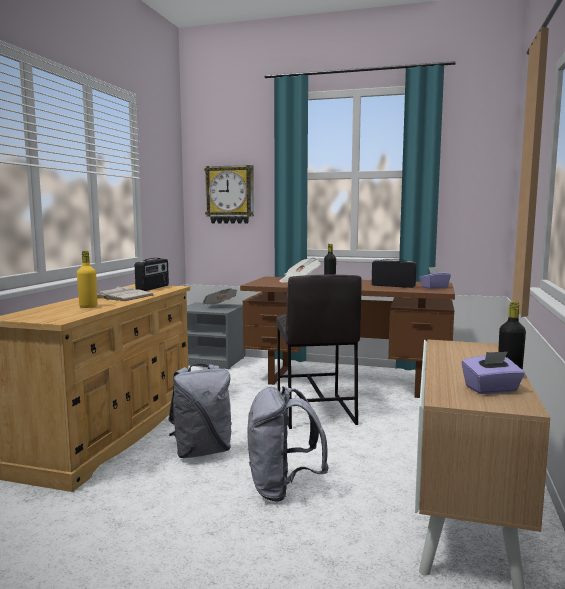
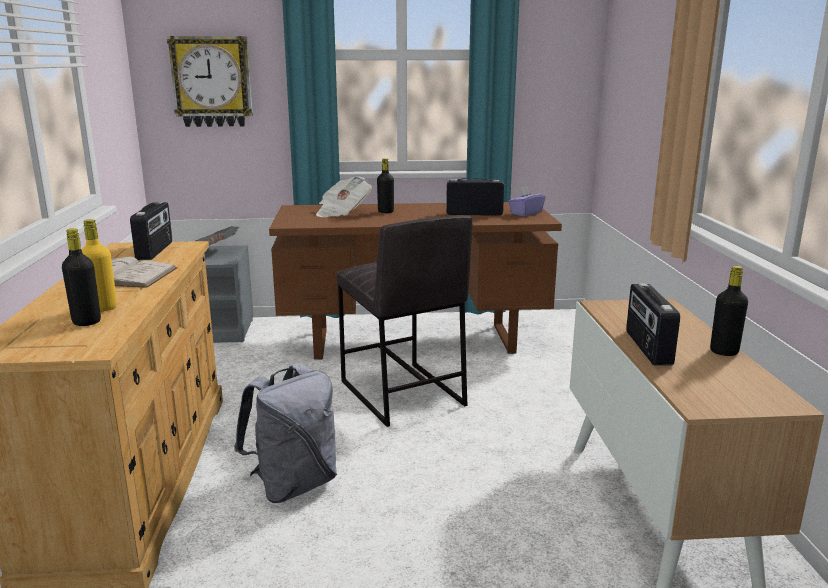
camera: 20 degrees left, 10 degrees up
grey backpack [247,386,328,502] -> none
purple tissue box [462,351,525,394] -> none
none -> black bottle [62,228,101,326]
none -> radio [626,283,680,366]

